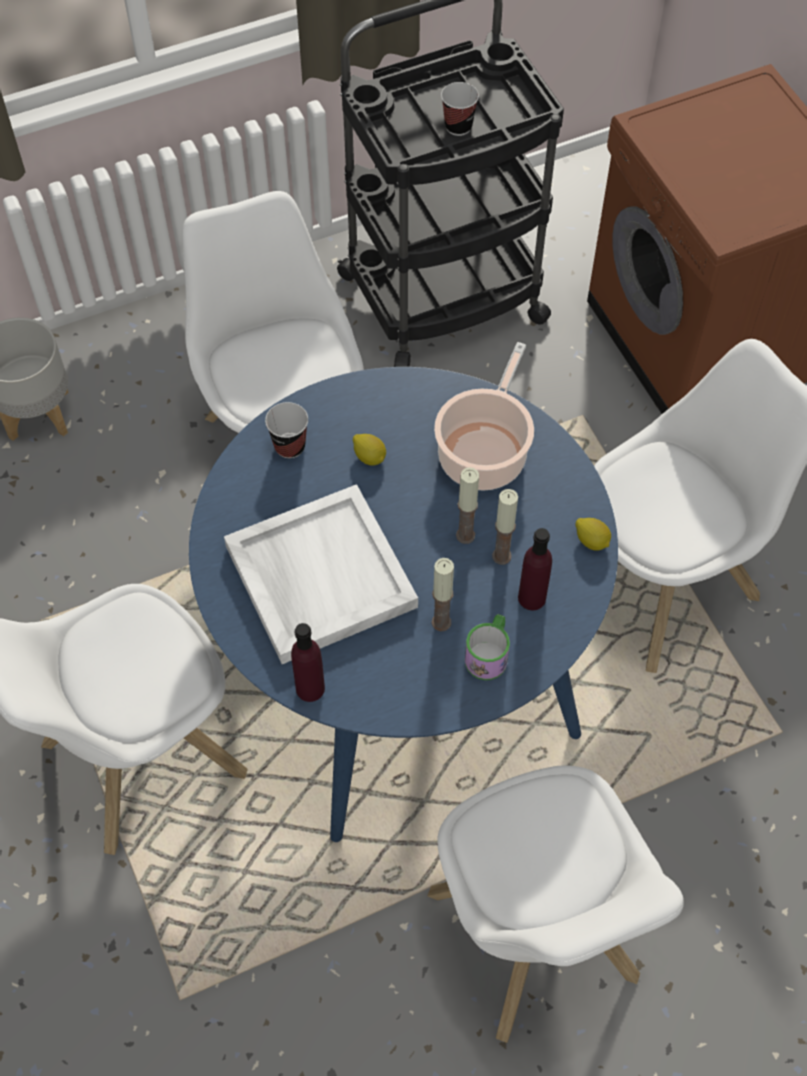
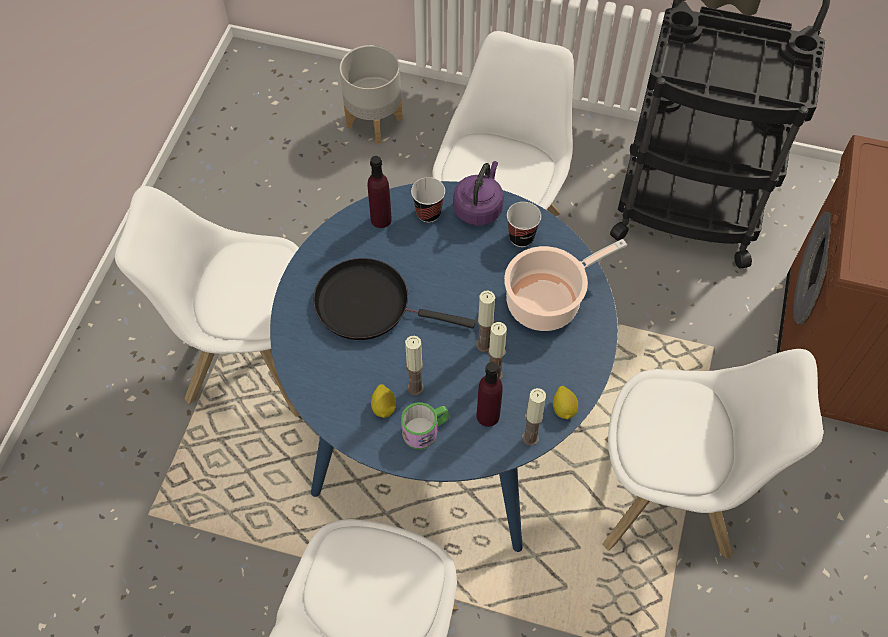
camera: 40 degrees right, 0 degrees up
white tray [224,484,418,664] -> black frying pan [313,258,476,340]
purple bottle [291,623,325,702] -> purple bottle moved to [367,156,392,228]
lemon [353,434,386,466] -> lemon moved to [371,384,396,418]
cup [441,82,479,136] -> cup moved to [507,202,541,247]
none -> purple kettle [453,161,504,226]
none -> candle [522,388,546,446]

